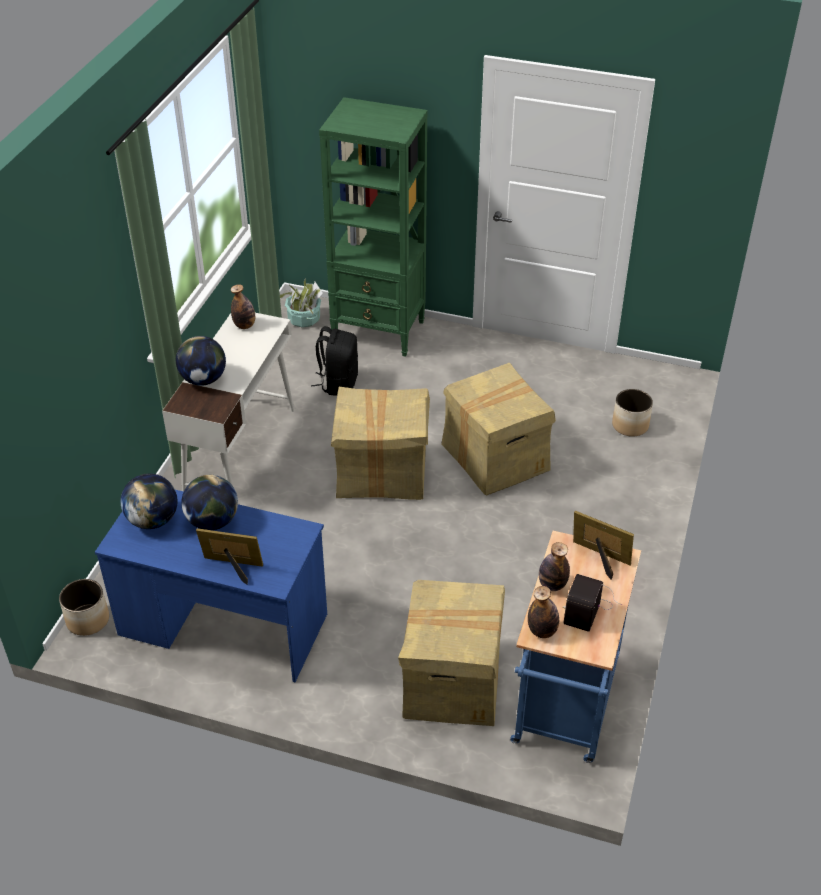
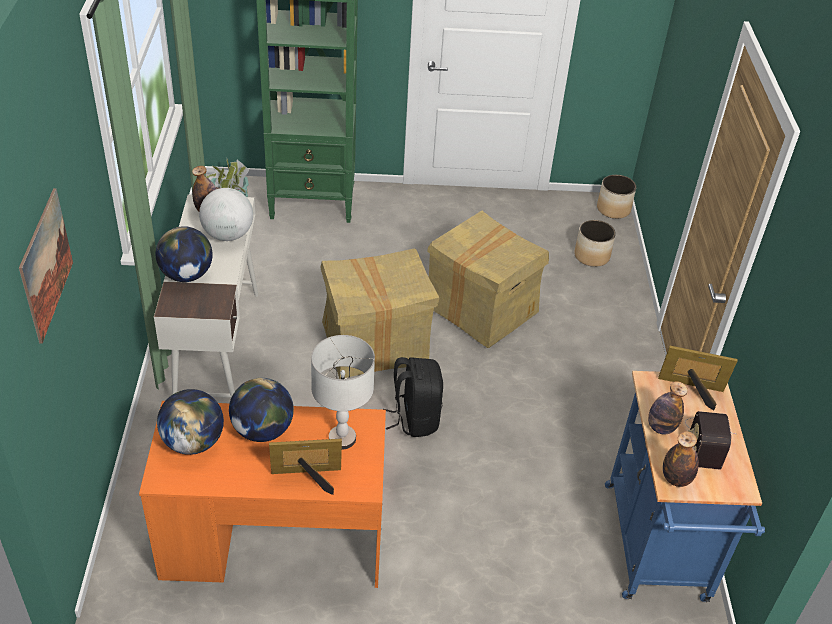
camera: 20 degrees left, 0 degrees up
planter [59,579,109,636] -> planter moved to [597,175,636,219]
blue desk [95,490,327,682] -> orange desk [139,401,386,588]
black backpack [311,326,358,396] -> black backpack moved to [383,357,443,437]
cardboard box [398,580,505,726] -> none
none -> picture [19,188,73,344]
none -> globe [199,188,253,241]
none -> grey table lamp [311,335,375,449]

